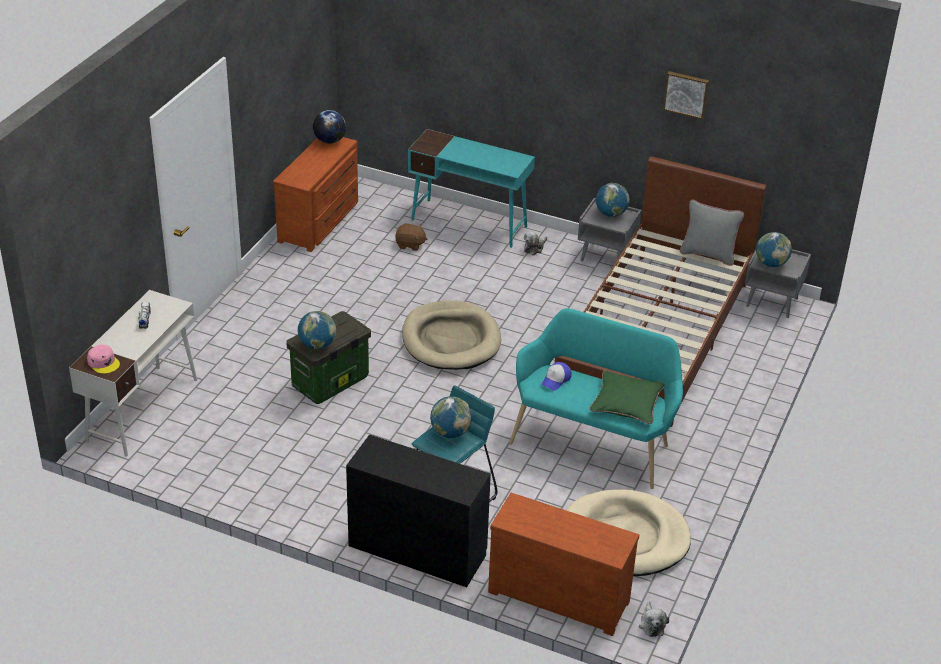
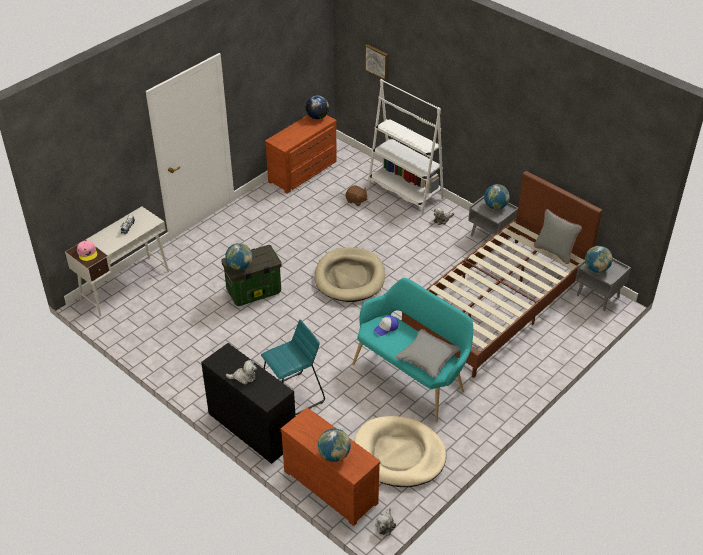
camera: 20 degrees right, 5 degrees up
turquoise desk [408,129,535,248] -> white bookcase [368,79,444,216]
globe [430,396,472,438] -> globe moved to [318,429,351,462]
green pillow [589,371,665,424] -> grey pillow [396,329,460,377]
picture [663,71,709,120] -> picture moved to [365,44,388,80]
none -> plush toy [226,360,257,385]

